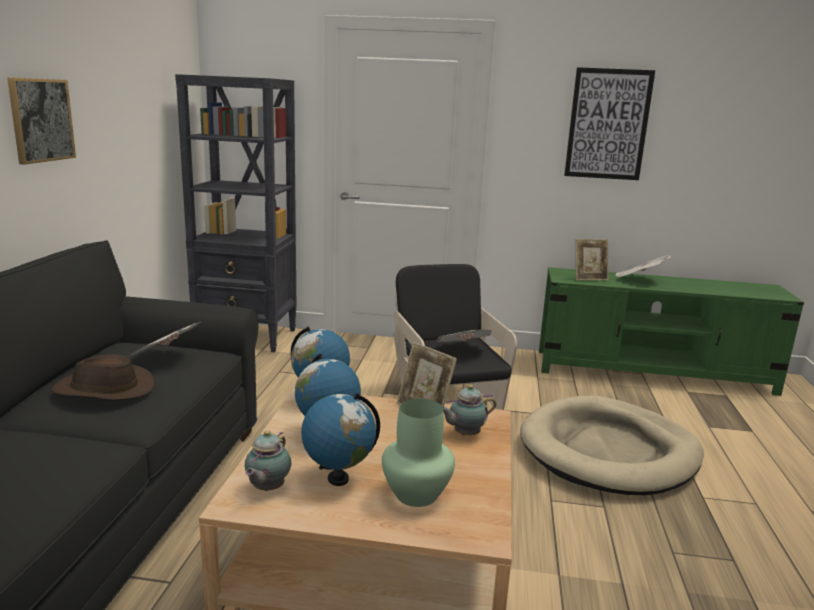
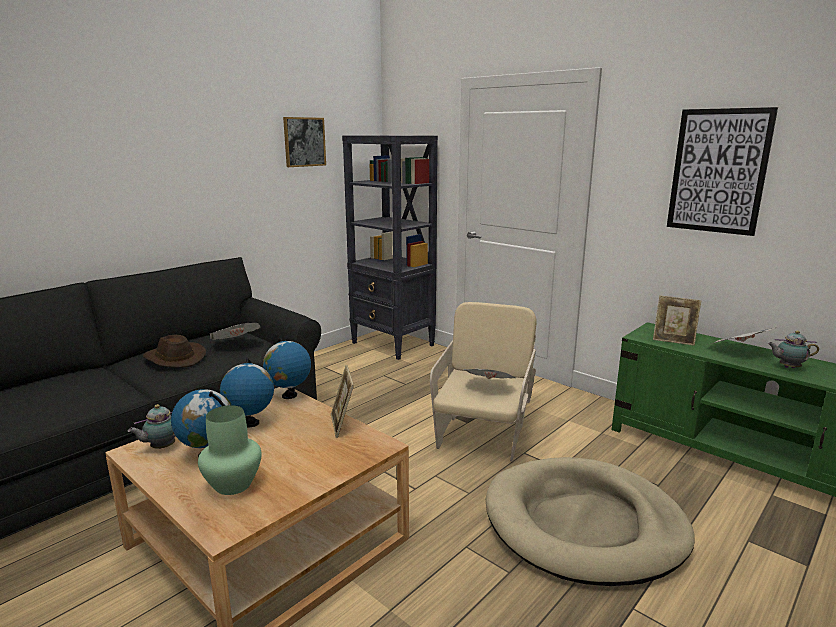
camera: 35 degrees right, 0 degrees up
picture [7,77,76,165] -> picture moved to [283,117,326,167]
black armchair [394,264,517,410] -> beige armchair [430,302,537,461]
teapot [442,385,496,435] -> teapot moved to [767,331,819,368]

